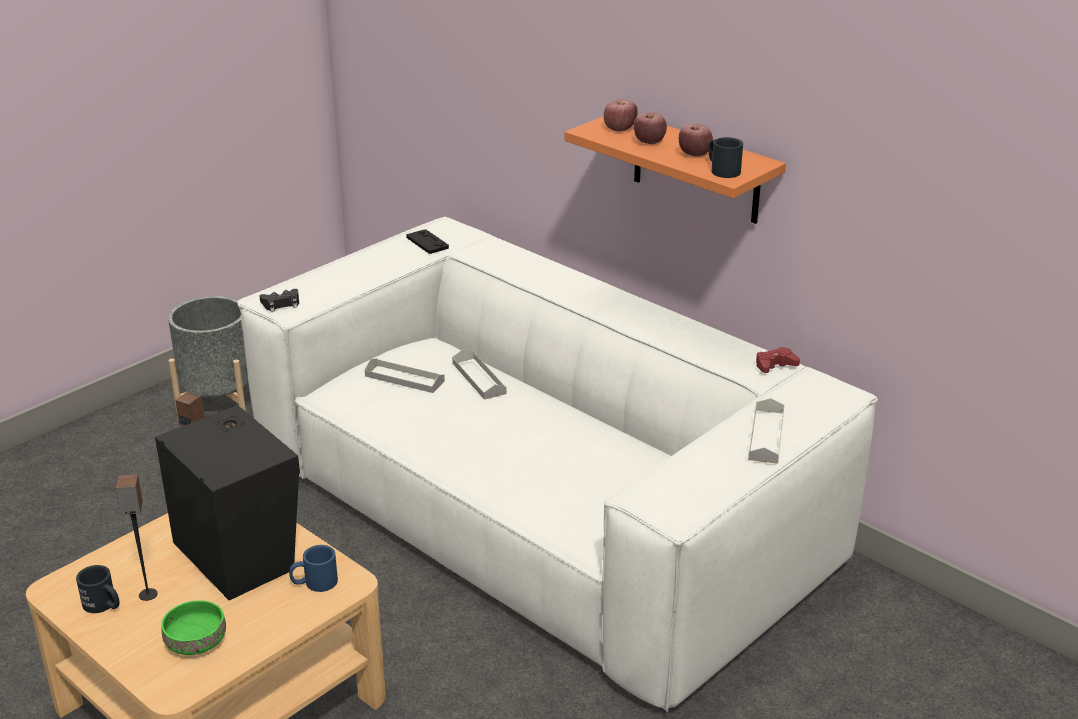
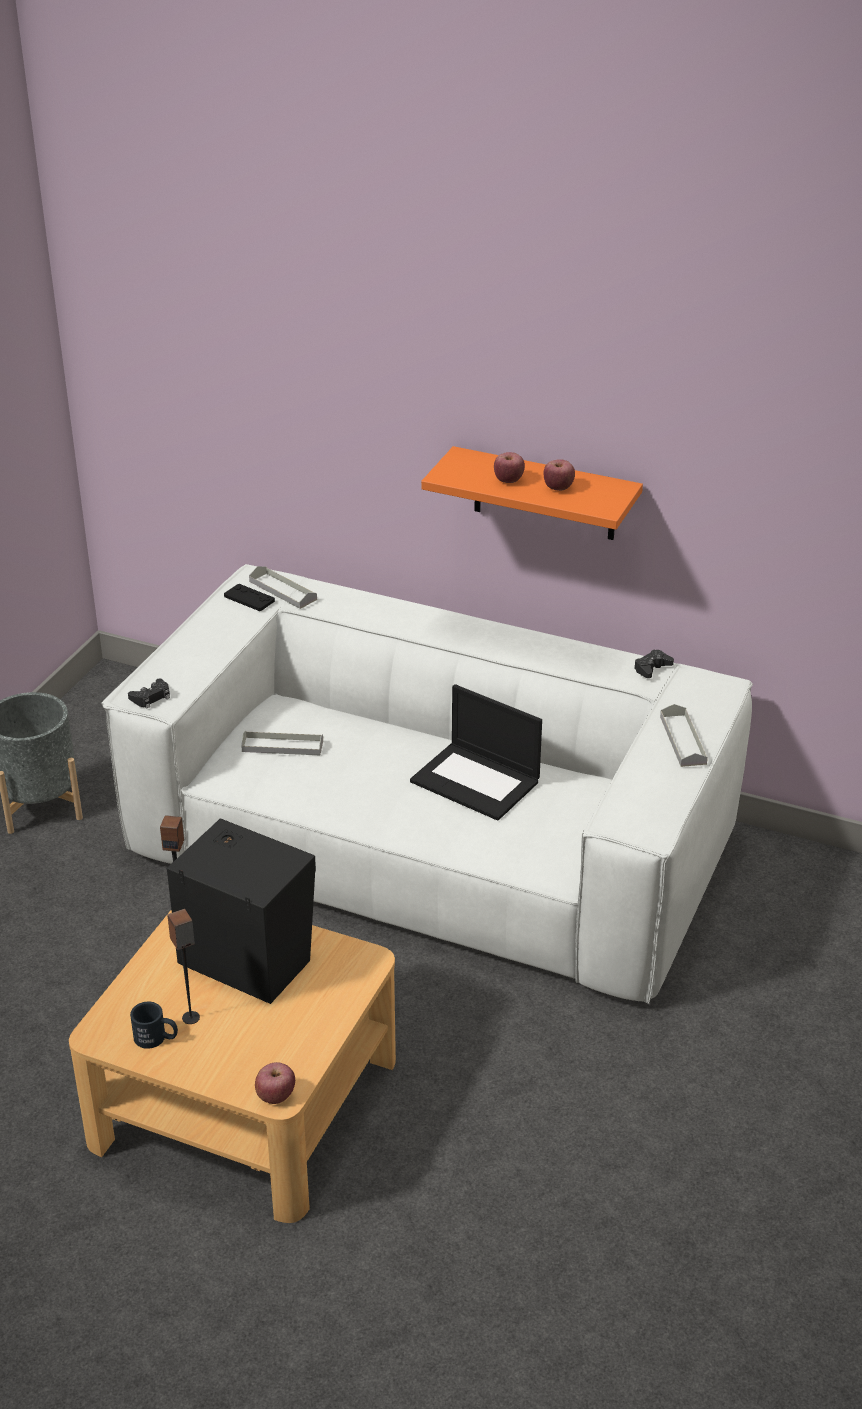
camera: 20 degrees left, 5 degrees up
green bowl [161,600,226,655] -> none
blue mug [289,545,338,592] -> none
grey tray [452,349,507,400] -> grey tray moved to [249,566,317,609]
apple [604,99,638,132] -> apple moved to [255,1062,295,1104]
black mug [708,137,743,178] -> none
red game controller [756,347,800,373] -> black game controller [634,650,674,678]
none -> laptop [410,684,542,821]

